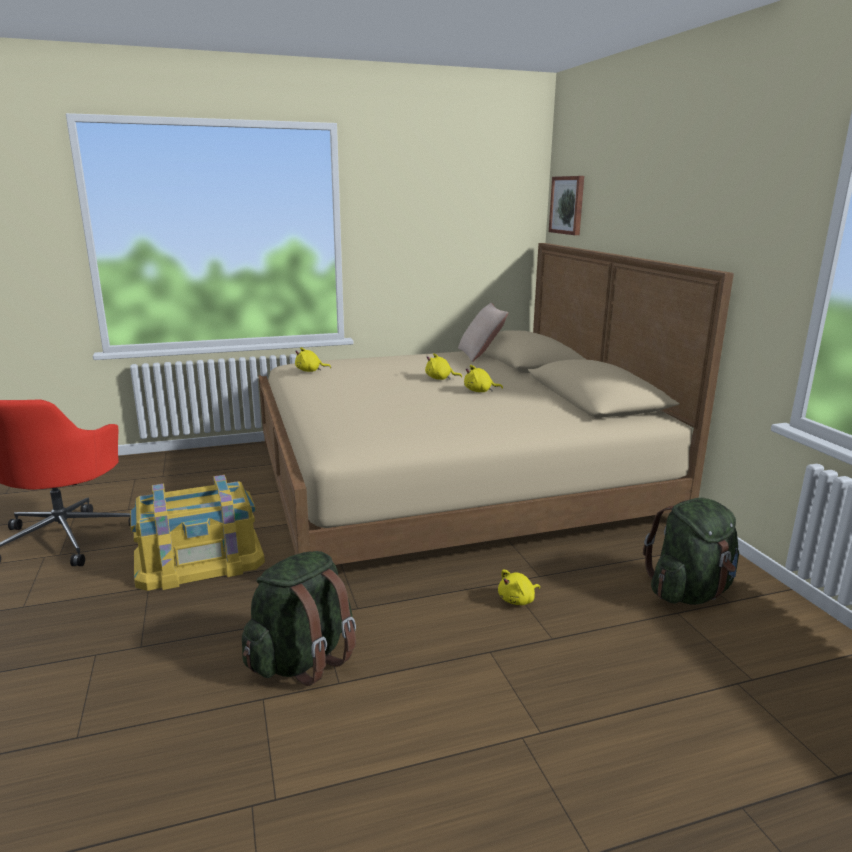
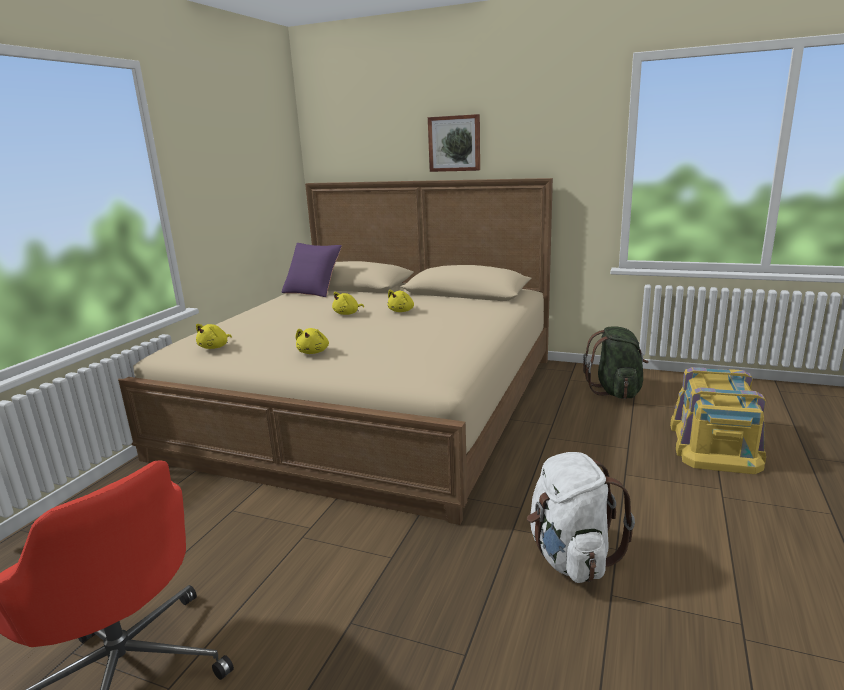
camera: 50 degrees left, 0 degrees up
yellow storage box [131,475,265,591] -> yellow storage box moved to [670,367,766,474]
green backpack [242,551,356,686] -> white backpack [527,452,635,583]
beige pillow [458,303,508,362] -> purple pillow [282,243,342,297]
yellow plush toy [498,570,540,605] -> yellow plush toy moved to [296,328,329,354]
picture [549,176,584,235] -> picture moved to [428,114,480,172]

